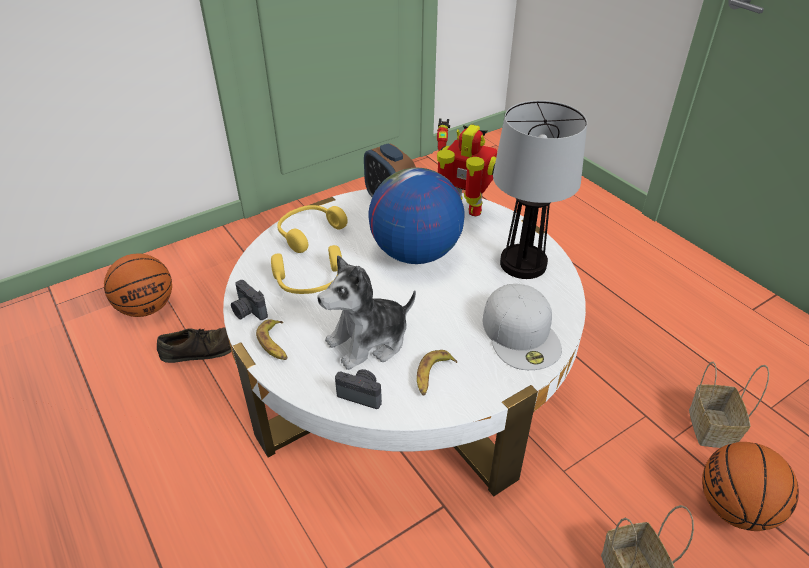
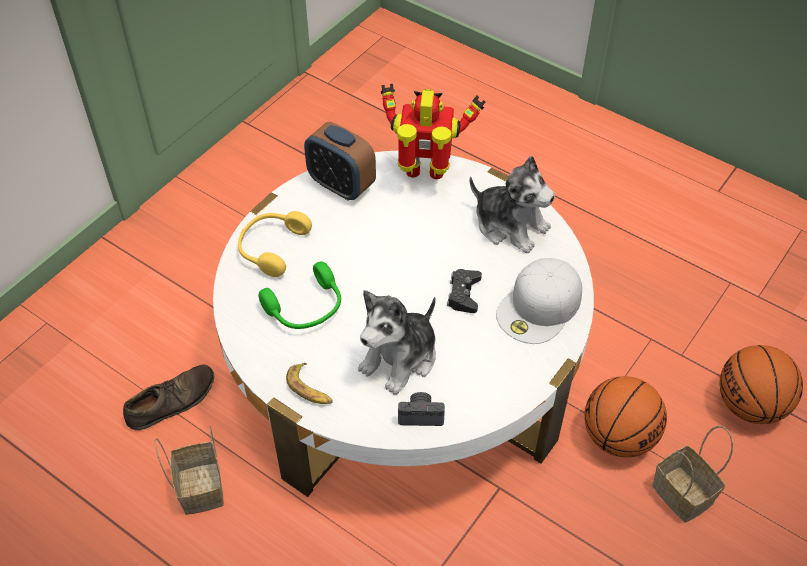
camera: 20 degrees left, 10 degrees up
basketball [104,253,172,317] -> basketball moved to [584,376,667,457]
camera [231,280,268,320] -> none
yellow headphones [271,245,342,294] -> green headphones [258,261,341,329]
globe [368,167,464,264] -> none
banana [417,350,457,396] -> none
white cap [483,284,562,370] -> white cap turned 75 degrees clockwise [496,258,582,344]
table lamp [493,100,587,279] -> plush toy [470,156,555,253]
basket [689,362,769,448] -> basket moved to [155,426,224,515]
none -> black game controller [447,269,482,313]

